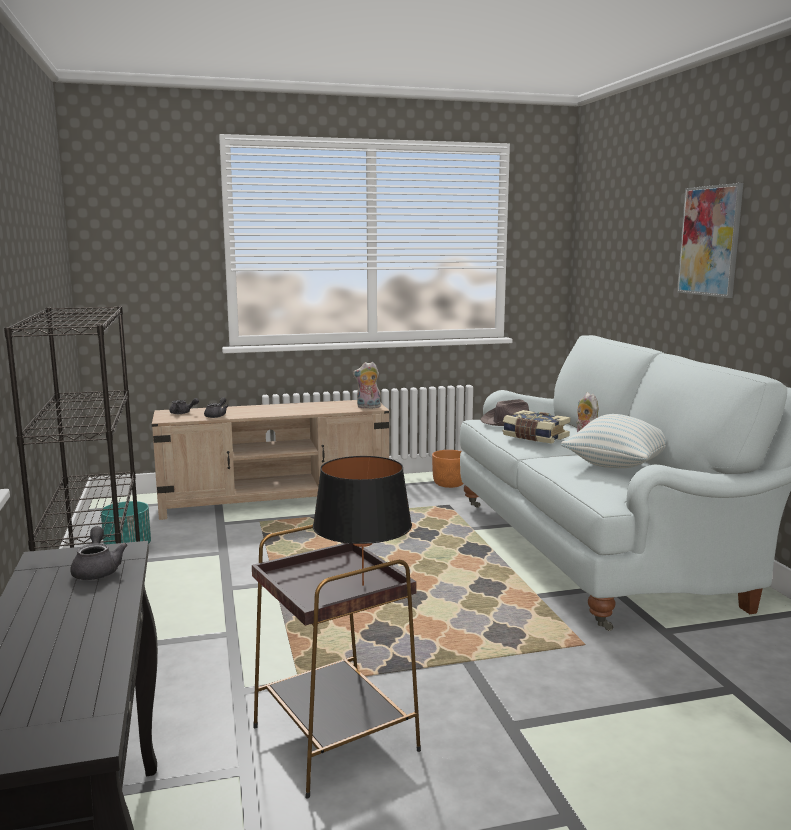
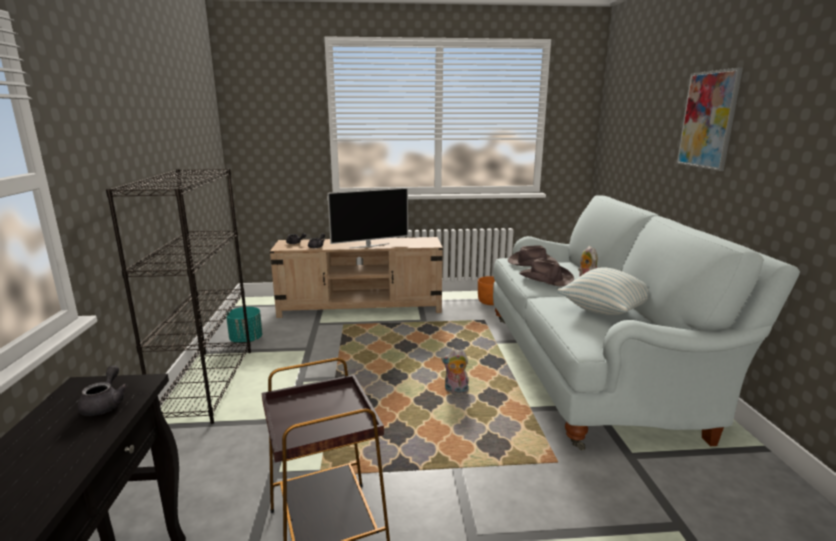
camera: 10 degrees right, 5 degrees up
black table lamp [313,456,412,586] -> none
plush toy [353,362,381,408] -> plush toy moved to [441,349,469,394]
book [503,410,570,444] -> brown hat [519,258,574,287]
none -> television [327,188,408,248]

